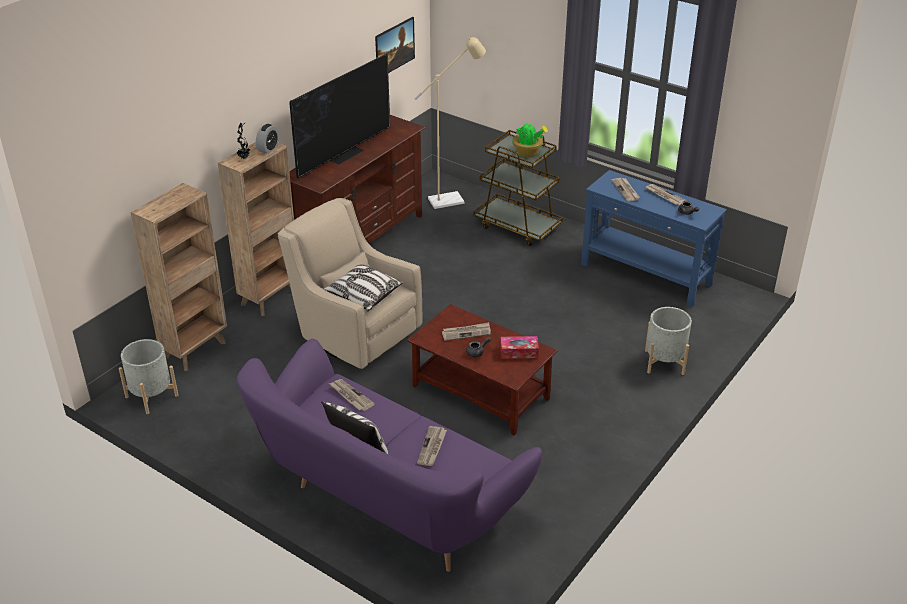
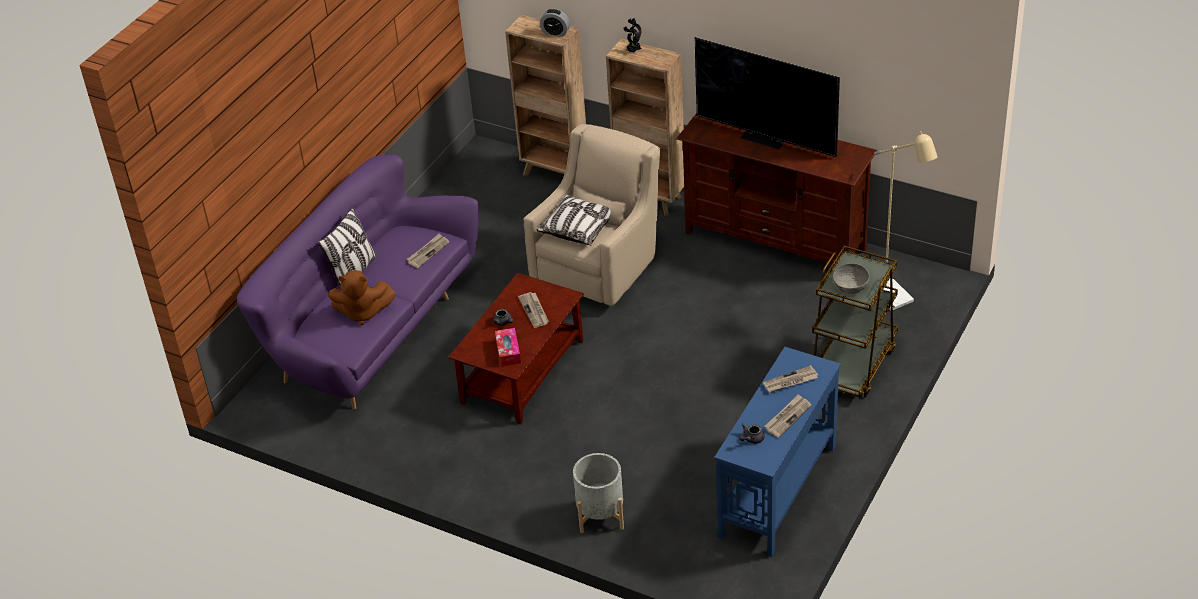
camera: 85 degrees right, 5 degrees up
grey planter [119,339,178,414] -> none
alarm clock [256,124,280,154] -> alarm clock moved to [540,9,570,37]
picture [375,17,415,73] -> none
newspaper [417,426,447,466] -> brown plush toy [328,270,396,325]
potted plant [512,121,548,158] -> grey bowl [833,263,869,294]

